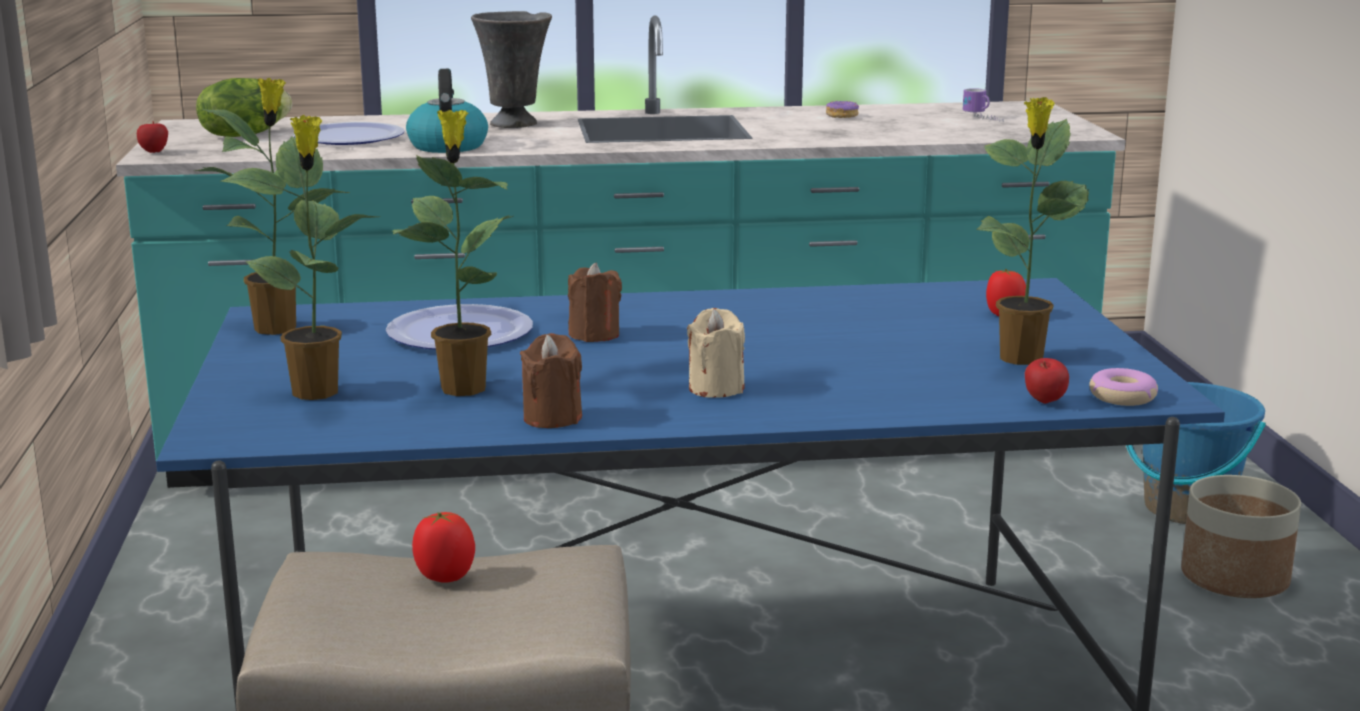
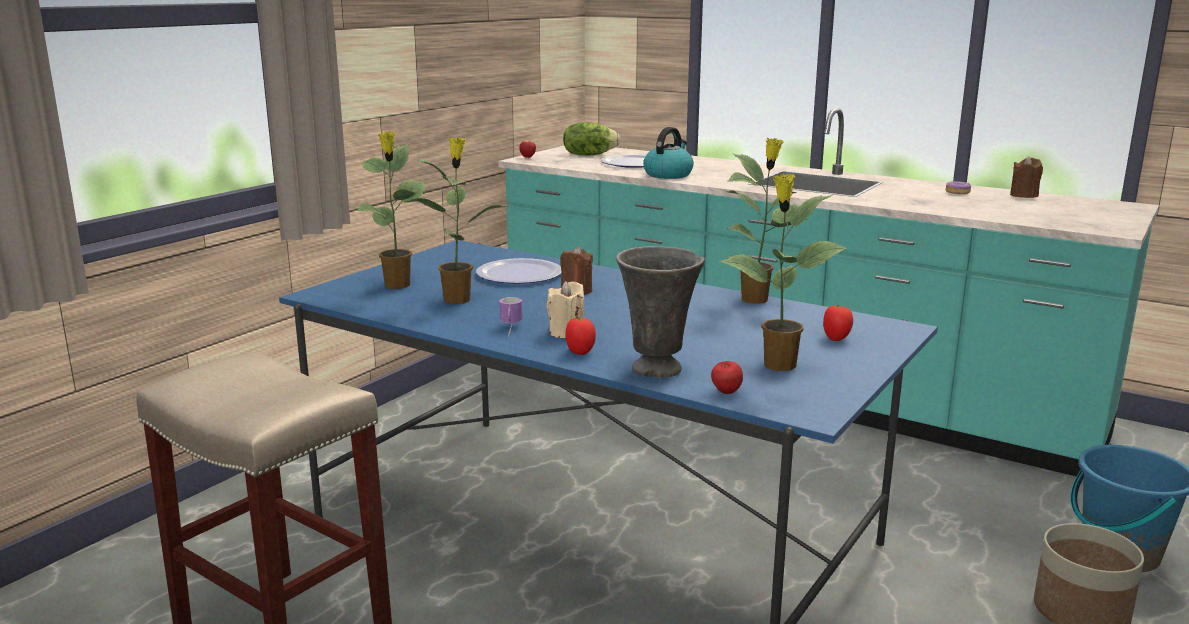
camera: 40 degrees right, 0 degrees up
potted plant [194,78,350,335] -> potted plant moved to [726,138,807,304]
tomato [412,512,475,583] -> tomato moved to [565,317,596,355]
grey vase [471,11,552,128] -> grey vase moved to [616,246,705,378]
brown candle [520,333,582,428] -> brown candle moved to [1010,156,1043,198]
mug [963,88,1004,122] -> mug moved to [500,297,522,338]
donut [1089,368,1158,406] -> none

